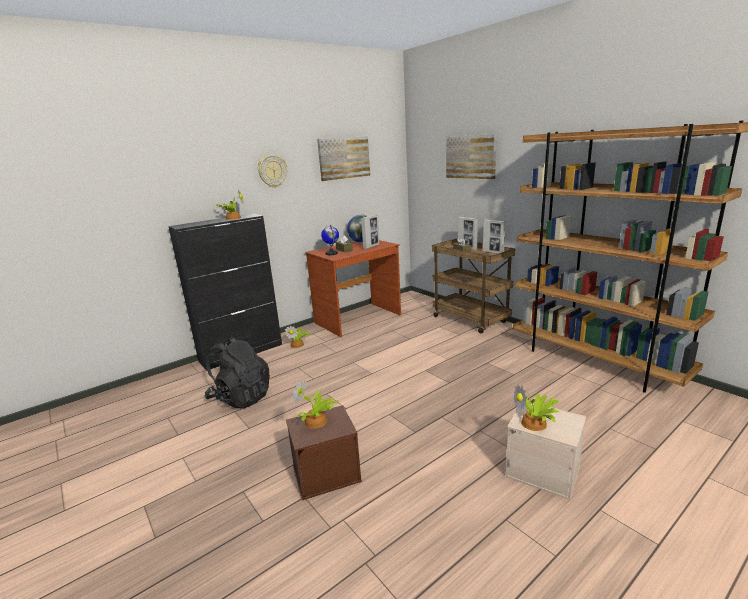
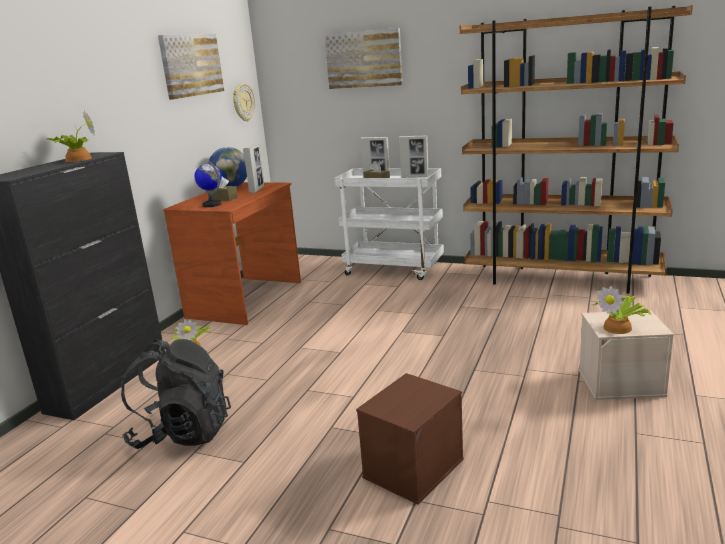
camera: 30 degrees left, 0 degrees up
wall clock [258,155,287,188] -> wall clock moved to [233,83,255,122]
potted plant [292,380,338,429] -> none
brown cart [432,239,515,334] -> white cart [334,168,444,280]

